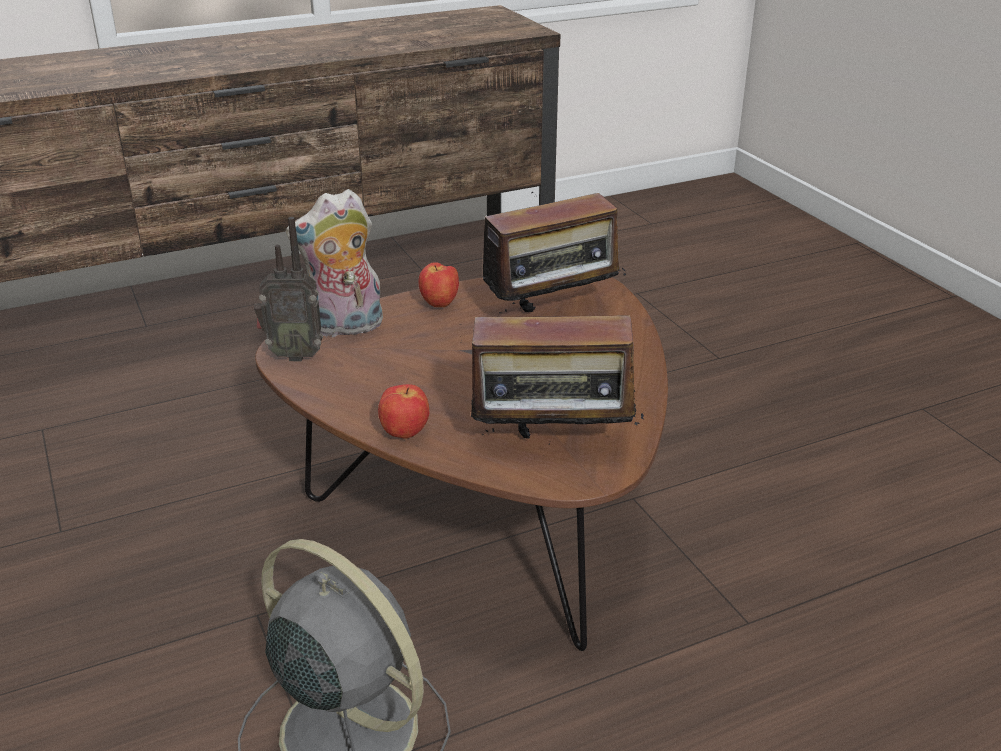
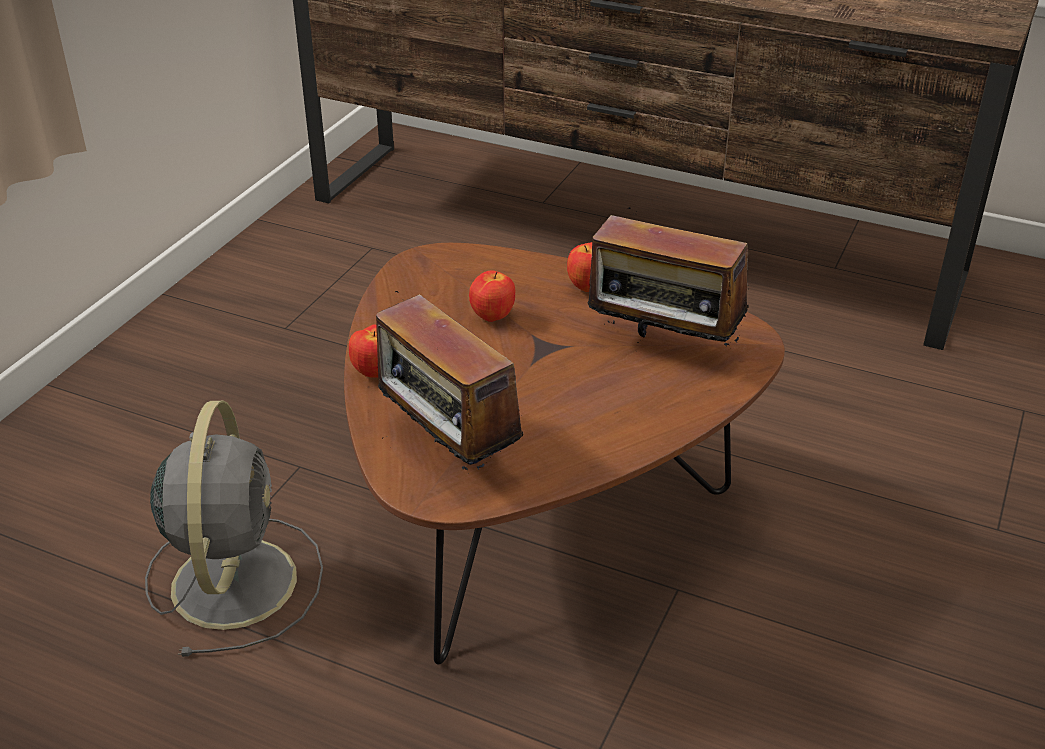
camera: 50 degrees right, 5 degrees up
radio [254,217,323,361] -> none
plush toy [286,189,383,338] -> none
none -> apple [469,271,515,322]

